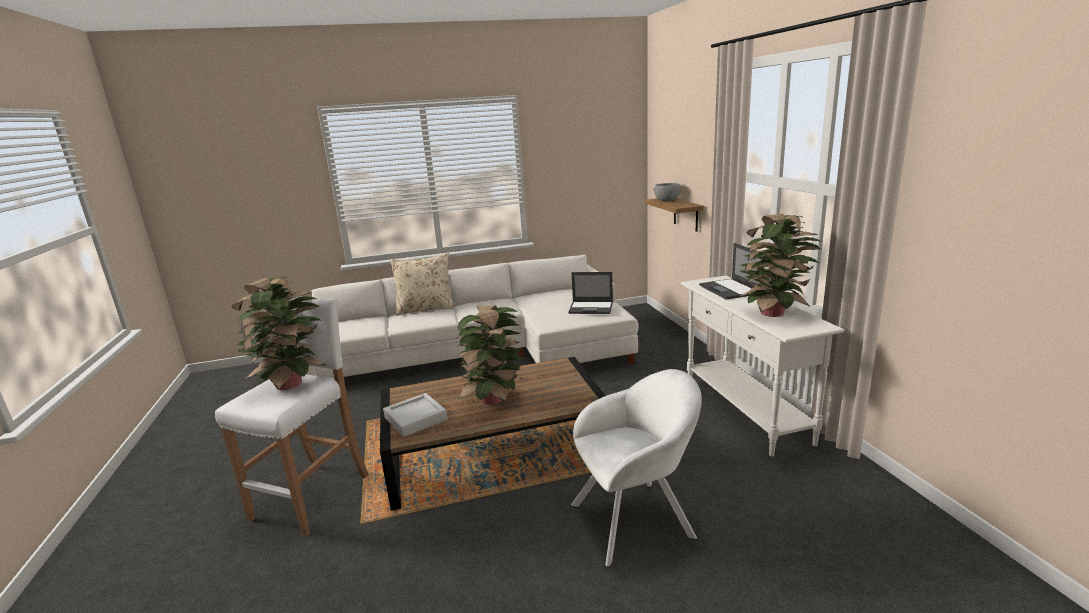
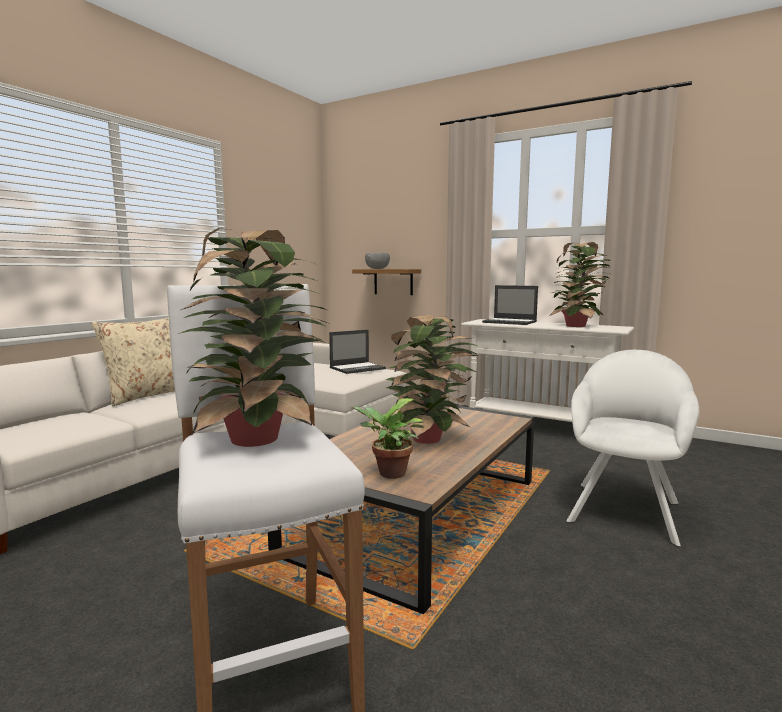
camera: 45 degrees left, 10 degrees down
grey tray [383,393,447,437] -> potted plant [351,398,425,479]

